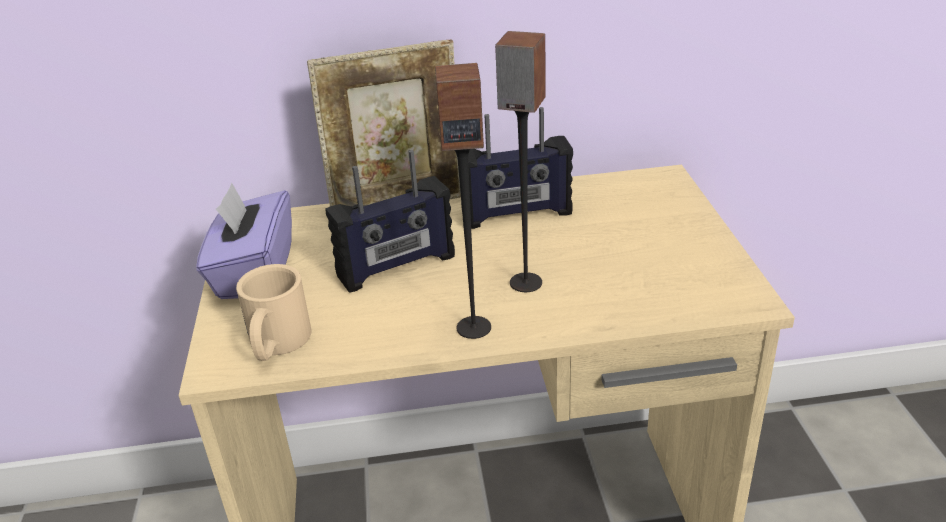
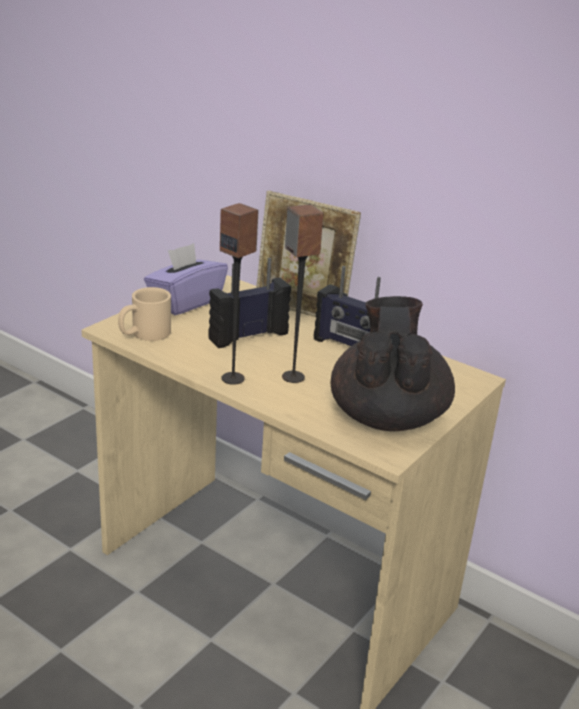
camera: 40 degrees right, 5 degrees down
radio [325,150,455,293] -> radio turned 135 degrees clockwise [208,258,291,348]
none -> black teapot [331,296,455,431]

